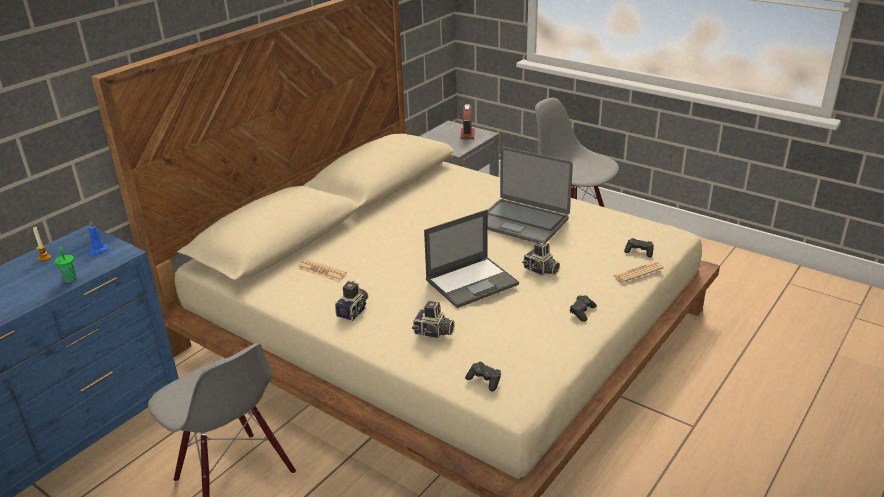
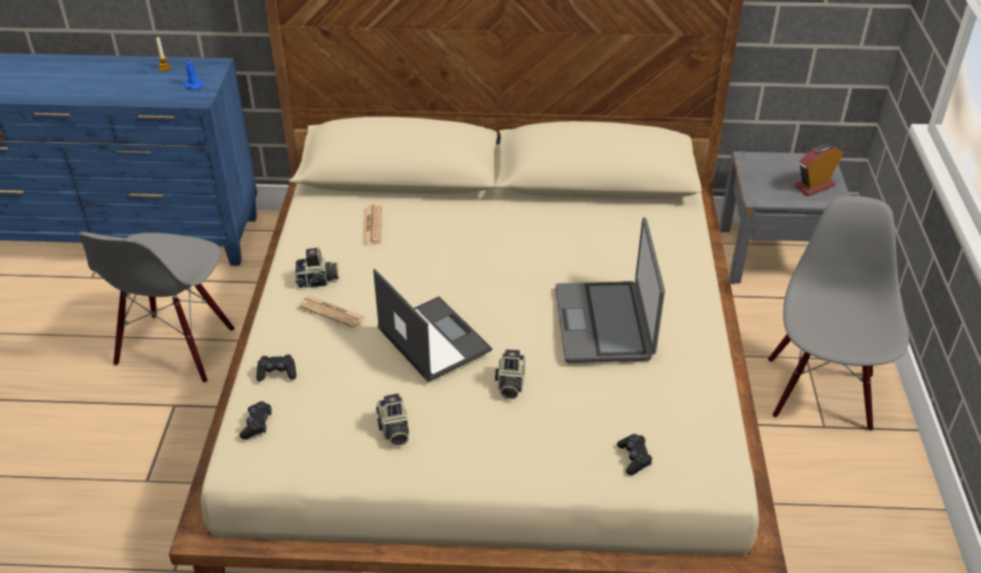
camera: 55 degrees right, 10 degrees up
green cup [55,247,77,283] -> none
camera [412,301,455,339] -> camera moved to [376,394,409,447]
laptop [424,210,519,308] -> laptop turned 150 degrees counterclockwise [373,269,492,382]
black game controller [570,295,597,322] -> black game controller moved to [256,355,296,381]
newspaper [613,261,664,282] -> newspaper moved to [299,296,364,328]

